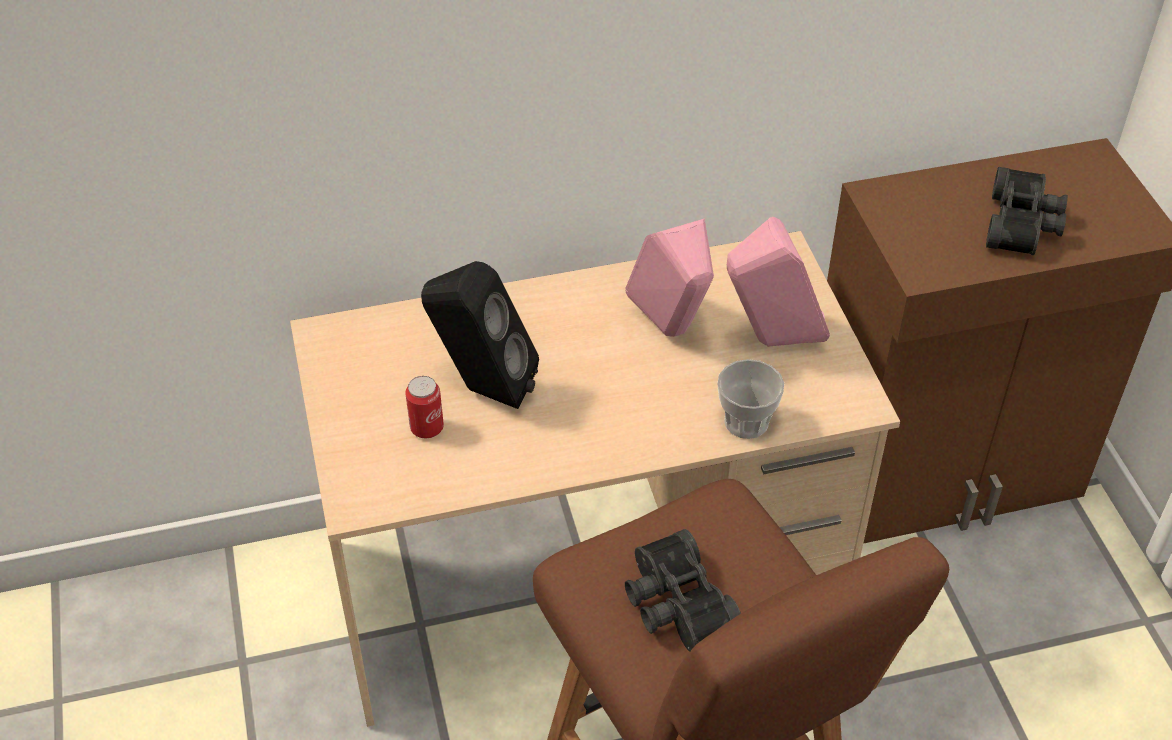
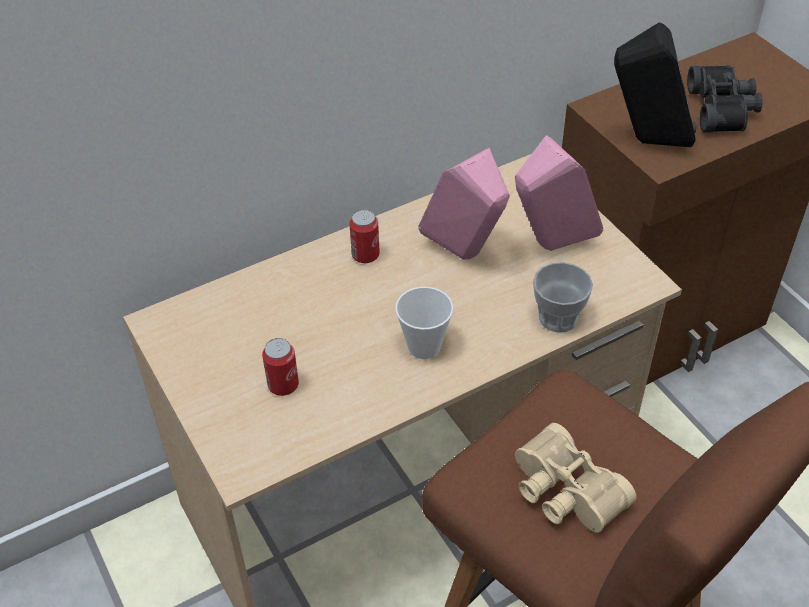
camera: 15 degrees left, 0 degrees up
black speaker [421,261,539,409] -> black speaker moved to [614,23,696,147]
black binoculars [625,529,741,652] -> beige binoculars [515,423,636,533]
none -> can [349,209,380,263]
none -> cup [395,287,453,359]

